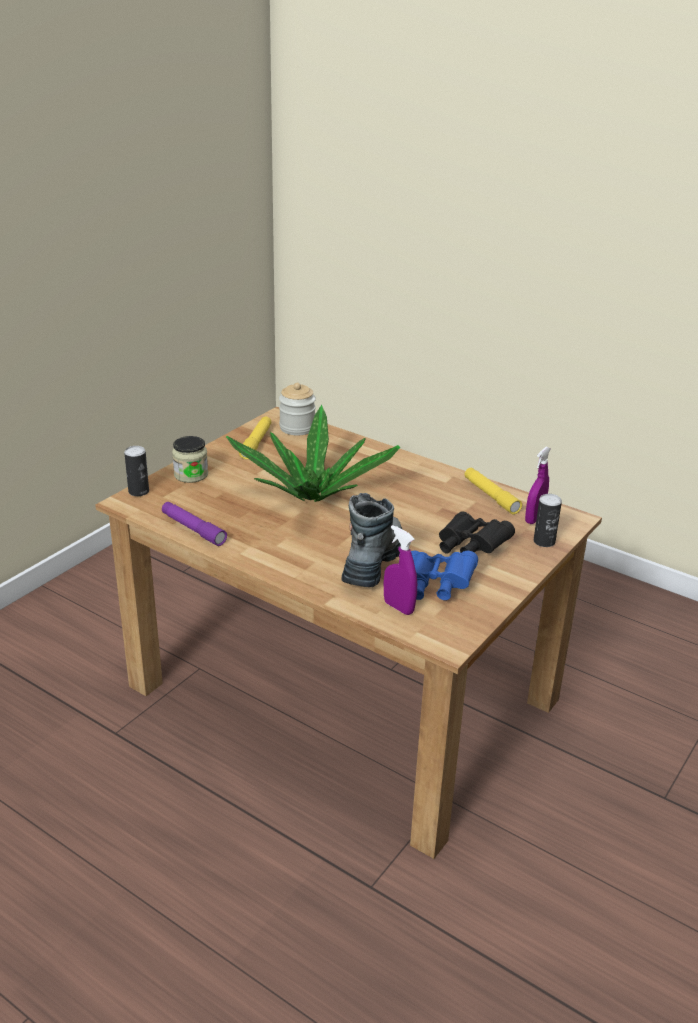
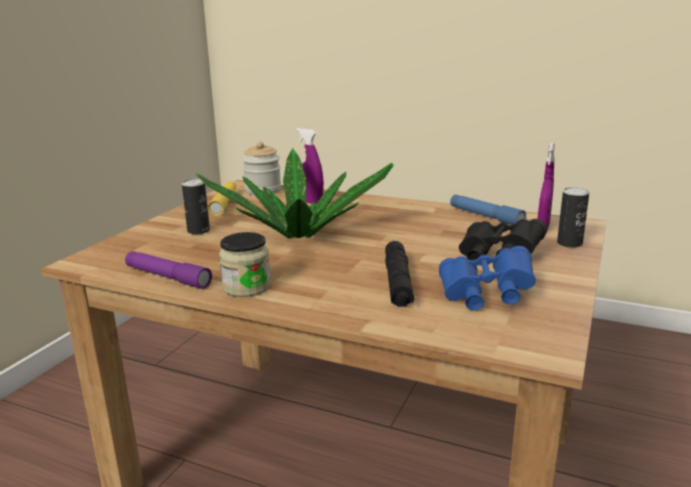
camera: 10 degrees left, 10 degrees down
can [124,446,149,496] -> can moved to [182,179,210,234]
jar [172,436,208,483] -> jar moved to [219,232,271,297]
boot [341,493,403,587] -> black flashlight [385,241,414,307]
purple spray bottle [384,525,417,615] -> purple spray bottle moved to [296,128,324,204]
yellow flashlight [464,468,522,514] -> blue flashlight [450,195,526,225]

